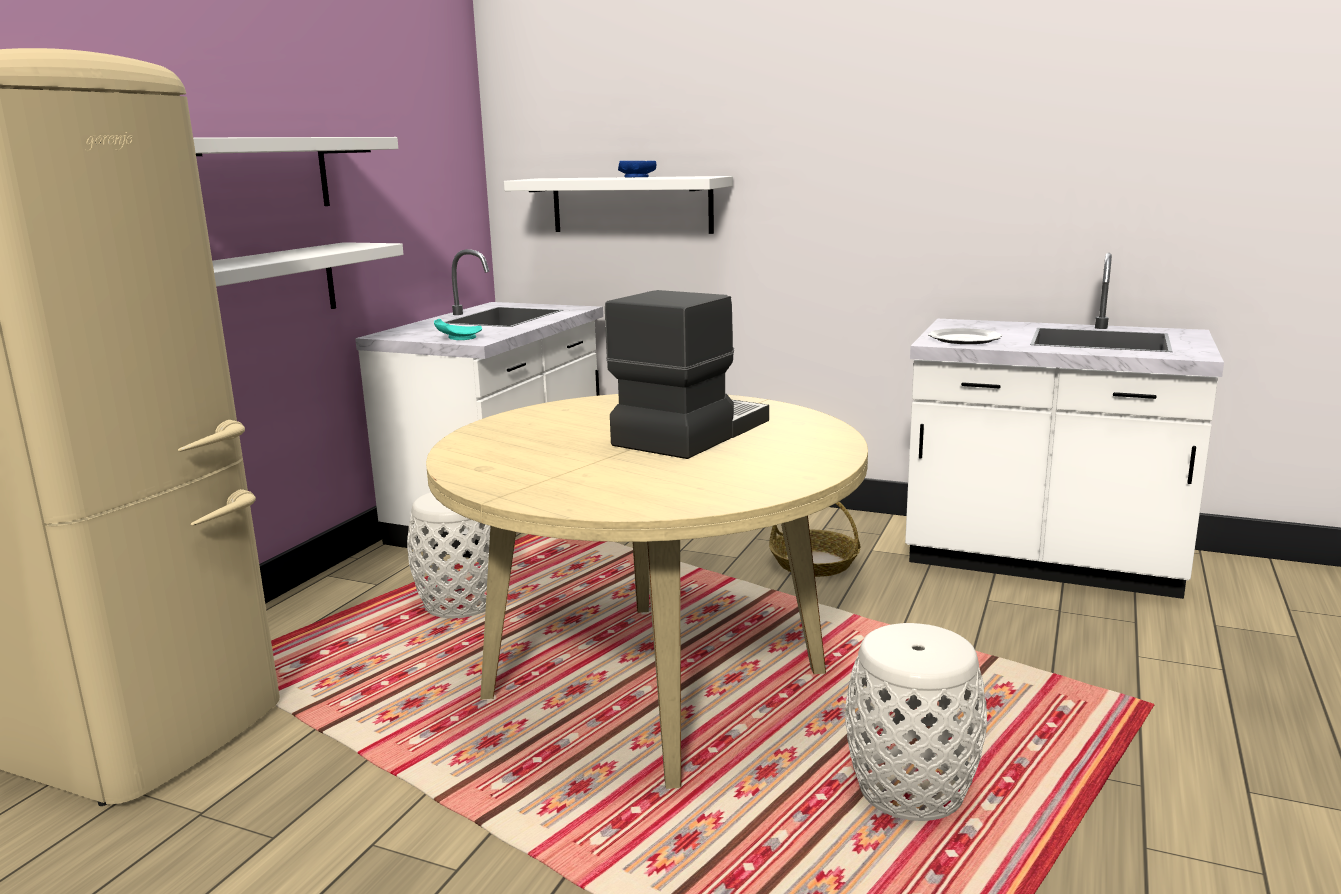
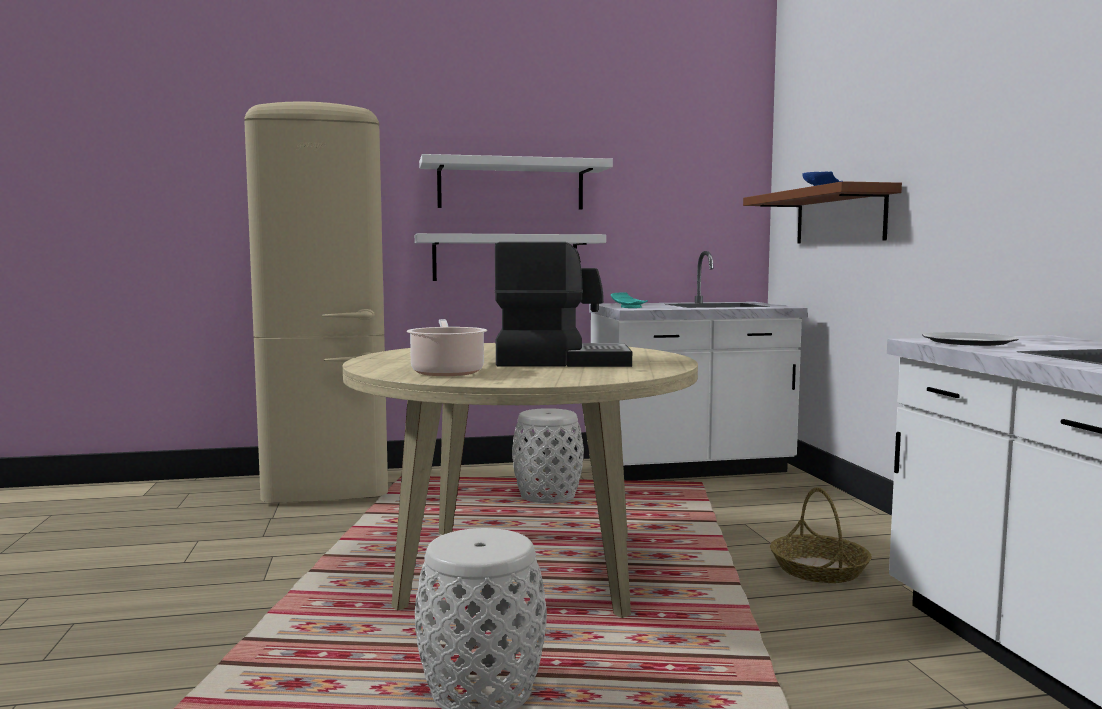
camera: 55 degrees right, 10 degrees down
white shelf [504,176,733,234] -> brown shelf [743,181,902,243]
none -> cooking pot [406,319,487,376]

